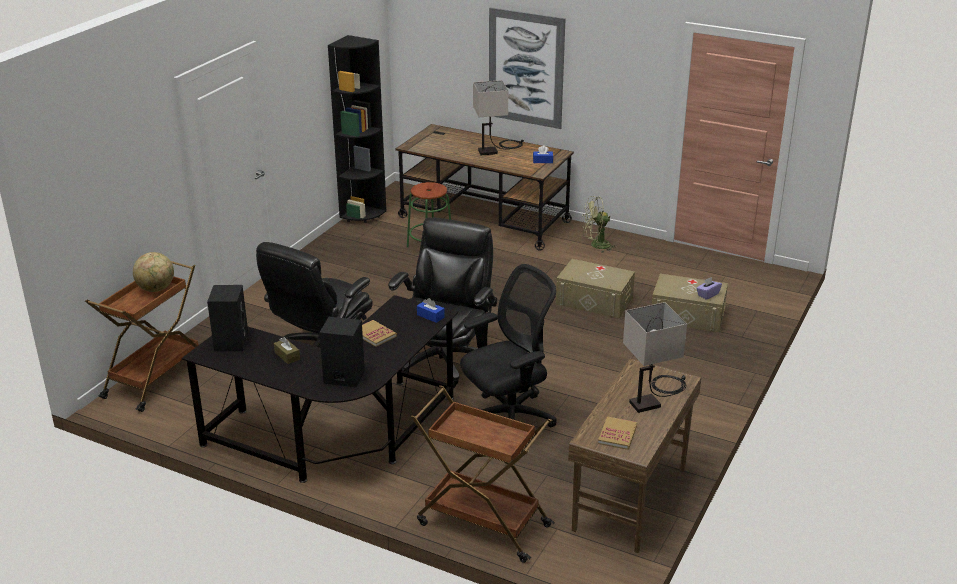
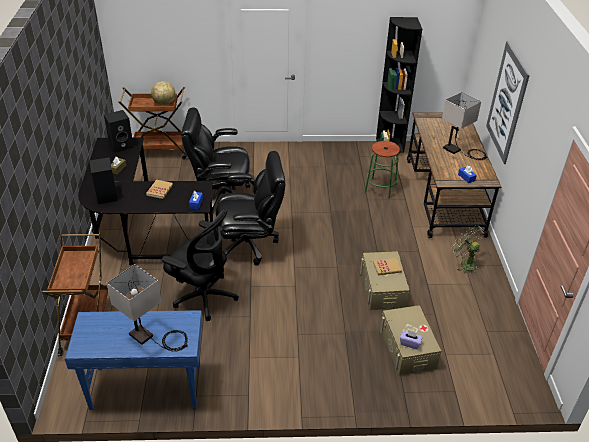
camera: 60 degrees right, 10 degrees up
brown console table [568,359,701,553] -> blue console table [65,310,202,410]
book [598,416,637,450] -> book moved to [373,258,402,275]

